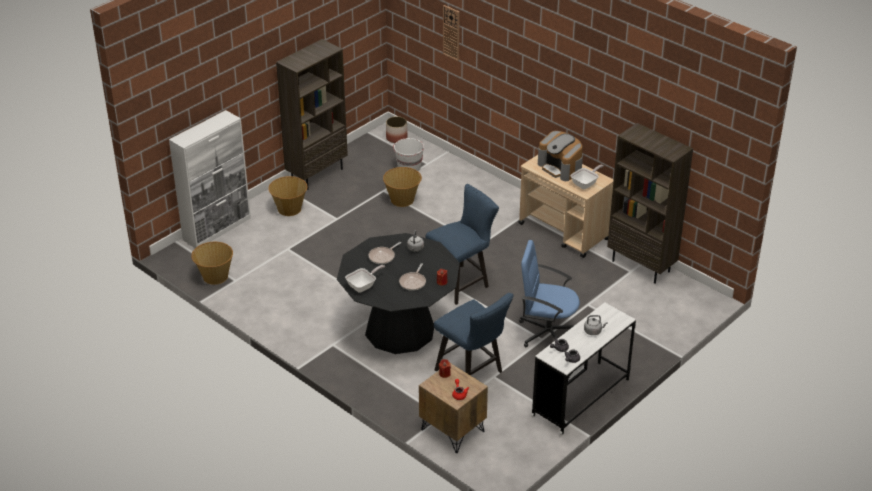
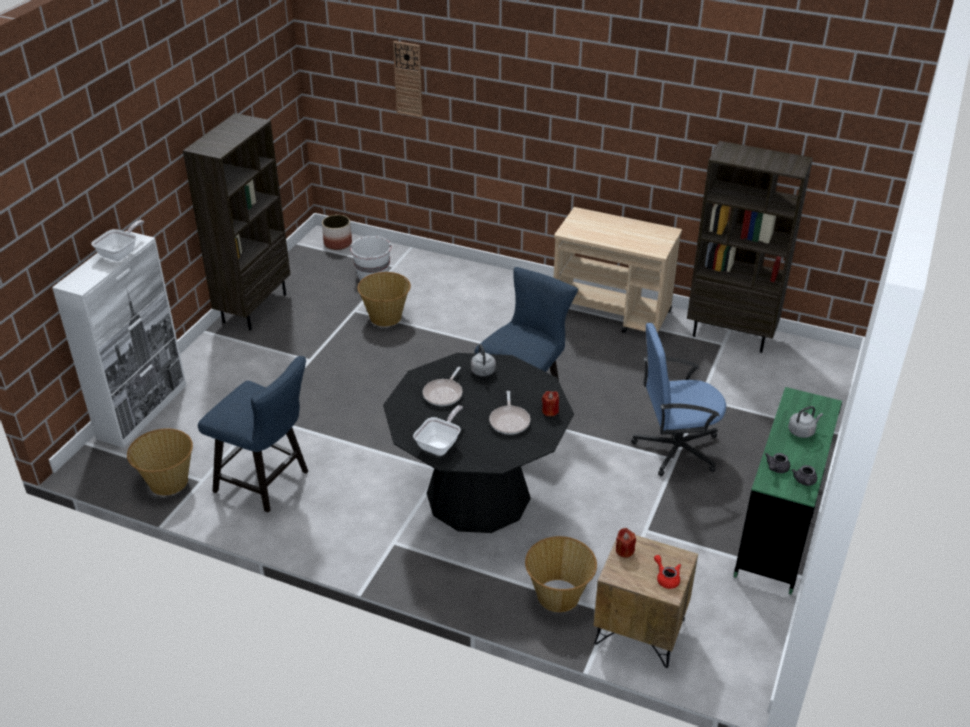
camera: 20 degrees left, 0 degrees up
basket [268,176,307,216] -> basket moved to [525,536,597,612]
blue chair [434,293,514,375] -> blue chair moved to [198,356,308,512]
white desk [531,302,636,436] -> green desk [734,387,842,595]
coffee machine [538,131,583,181] -> none
frying pan [571,165,603,189] -> frying pan moved to [91,220,144,261]

